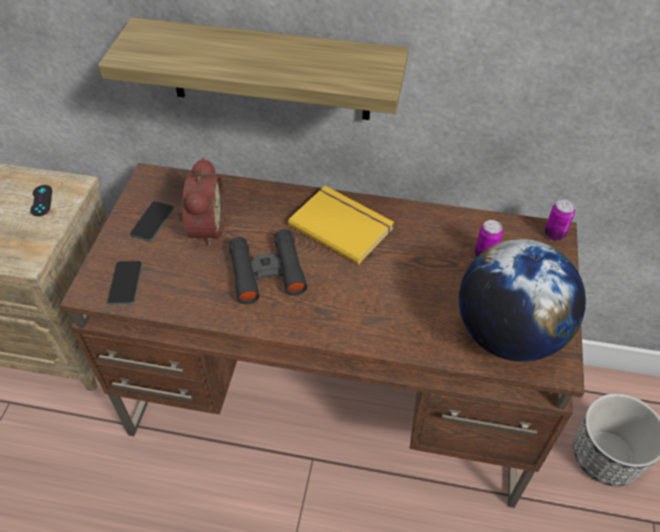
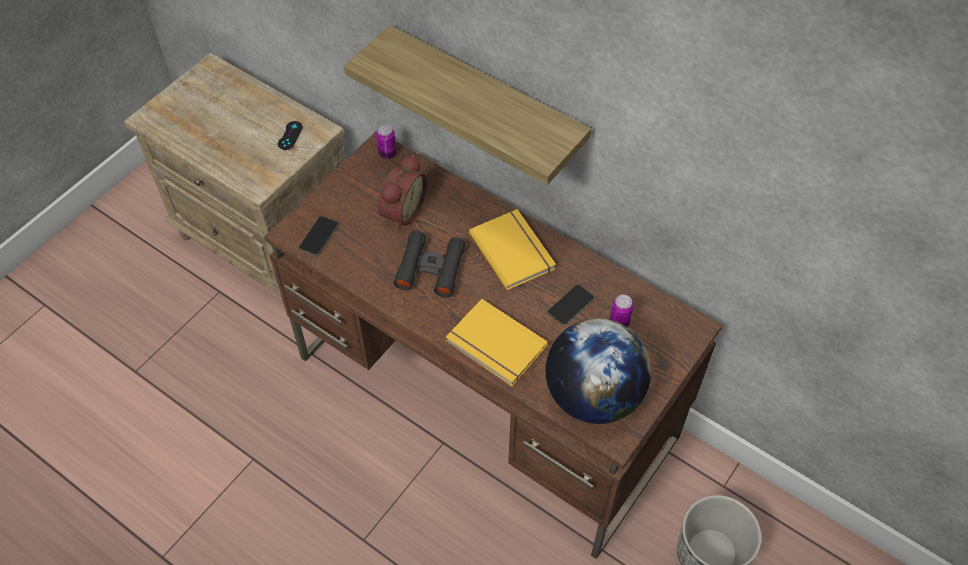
camera: 25 degrees right, 5 degrees up
phone [130,201,174,241] -> phone moved to [547,285,594,325]
can [545,199,575,240] -> can moved to [376,124,396,159]
none -> yellow book [446,299,548,386]

